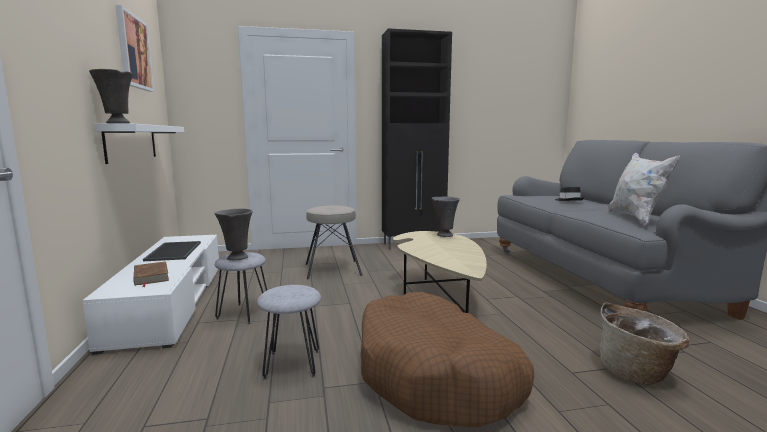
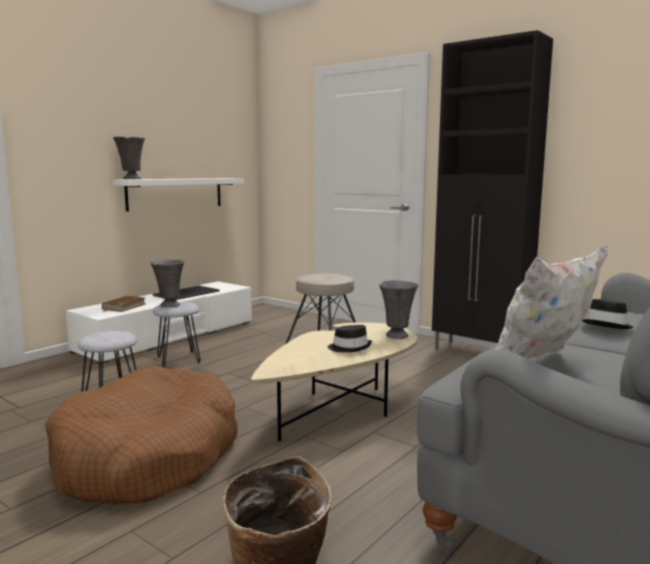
camera: 50 degrees right, 0 degrees up
picture [116,5,154,92] -> none
none -> black hat [327,325,372,352]

